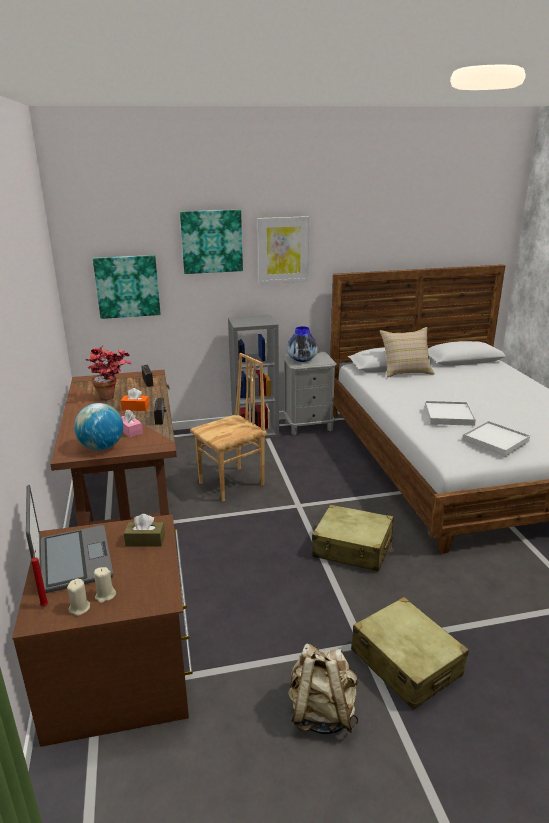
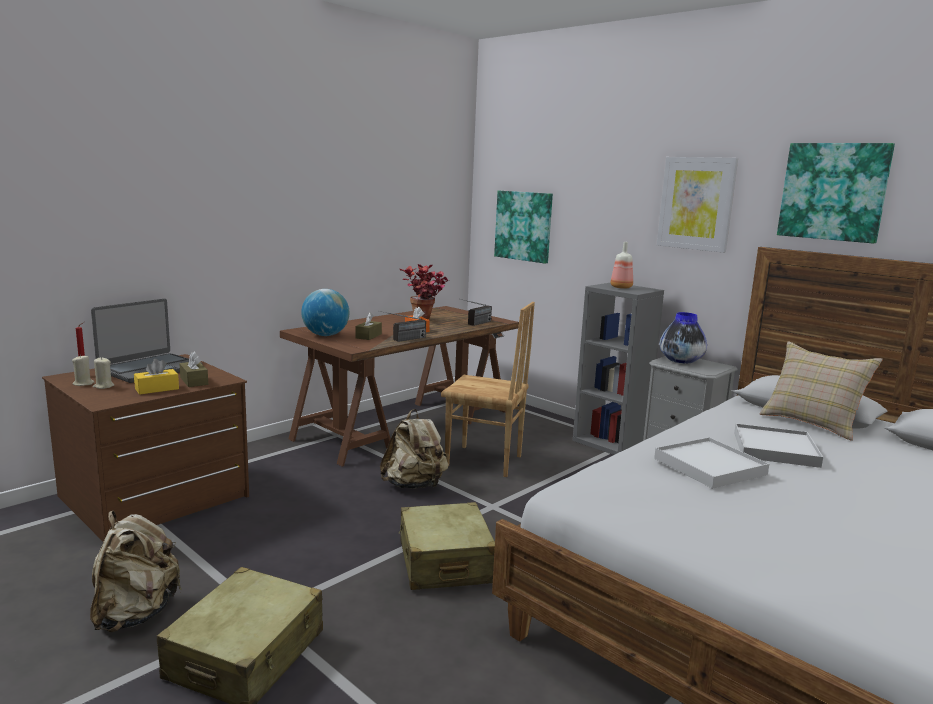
camera: 55 degrees right, 10 degrees down
pink tissue box [121,410,143,438] -> brown tissue box [355,312,382,340]
picture [180,210,243,274] -> picture moved to [777,143,895,243]
white tray [462,421,530,457] -> white tray moved to [734,423,823,468]
none -> yellow tissue box [134,359,179,395]
none -> beige backpack [380,409,449,489]
none -> bottle [611,242,633,289]

